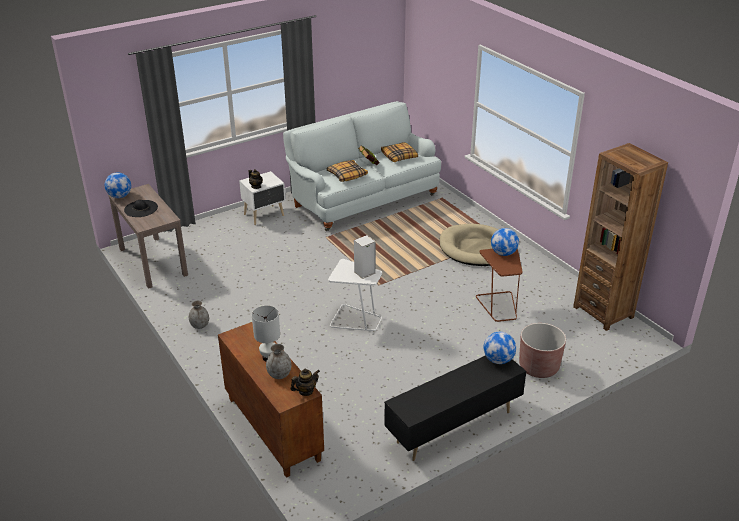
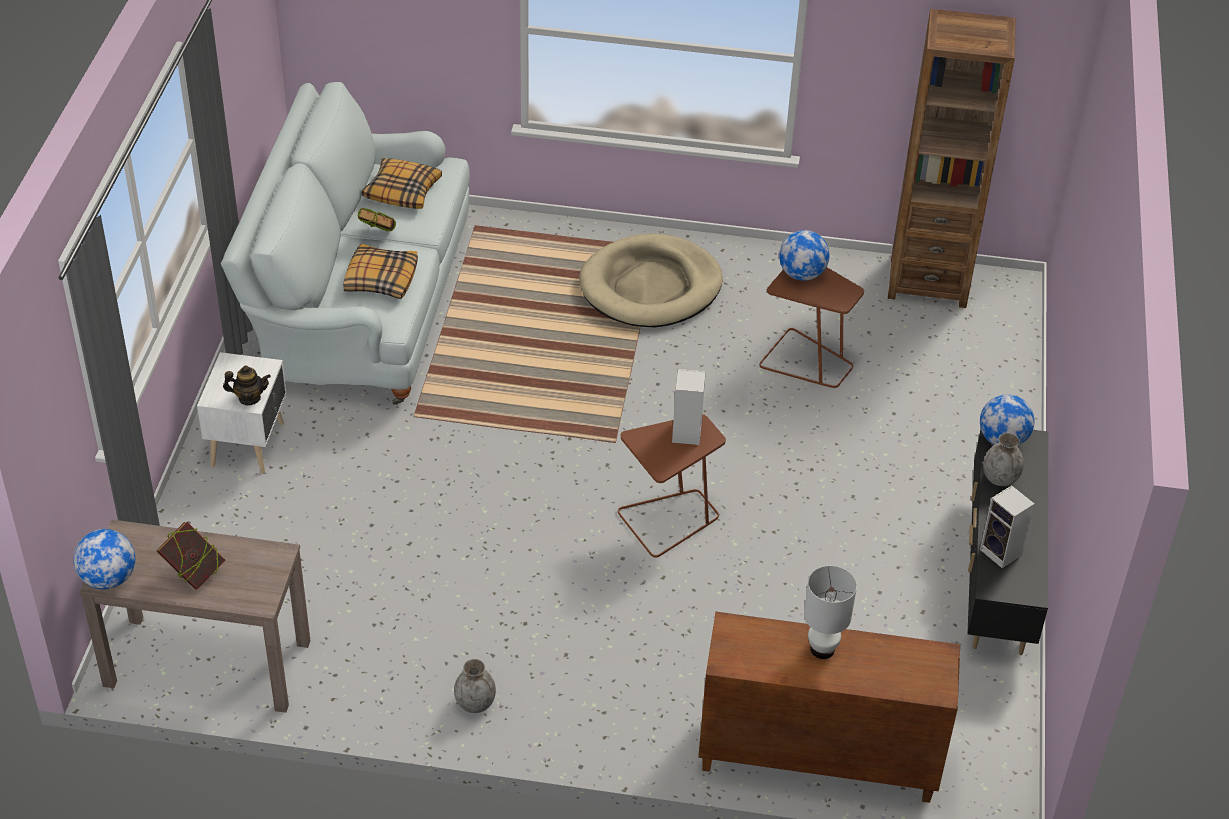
camera: 50 degrees left, 10 degrees up
black hat [124,200,158,217] -> book [156,522,225,590]
grey vase [266,344,291,379] -> grey vase moved to [983,433,1024,486]
teapot [291,368,320,396] -> none
white side table [328,259,382,331] -> brown side table [618,414,726,558]
brown planter [519,323,566,378] -> none
none -> speaker [980,485,1035,568]

